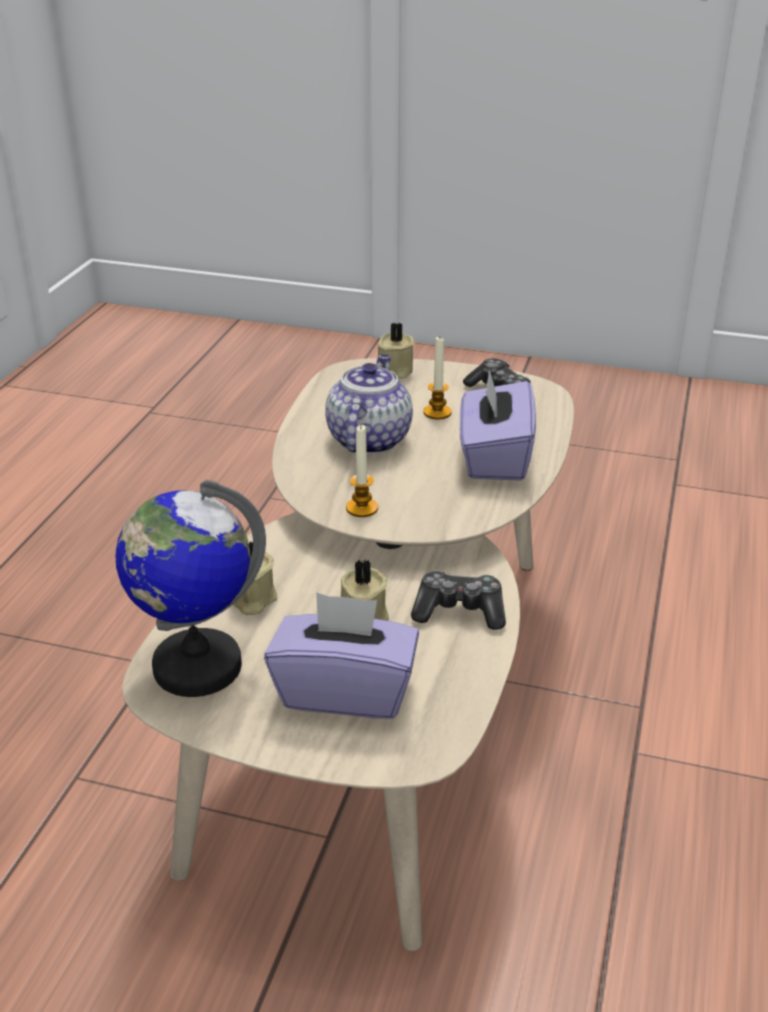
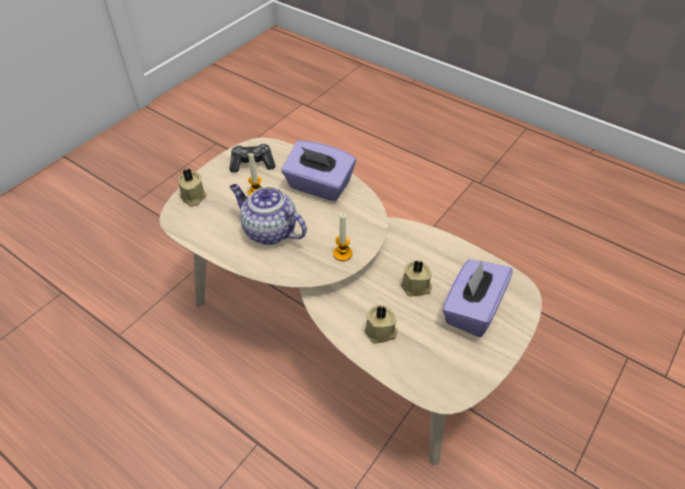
camera: 70 degrees left, 15 degrees up
globe [116,480,266,697] -> none
game controller [411,570,506,630] -> none

